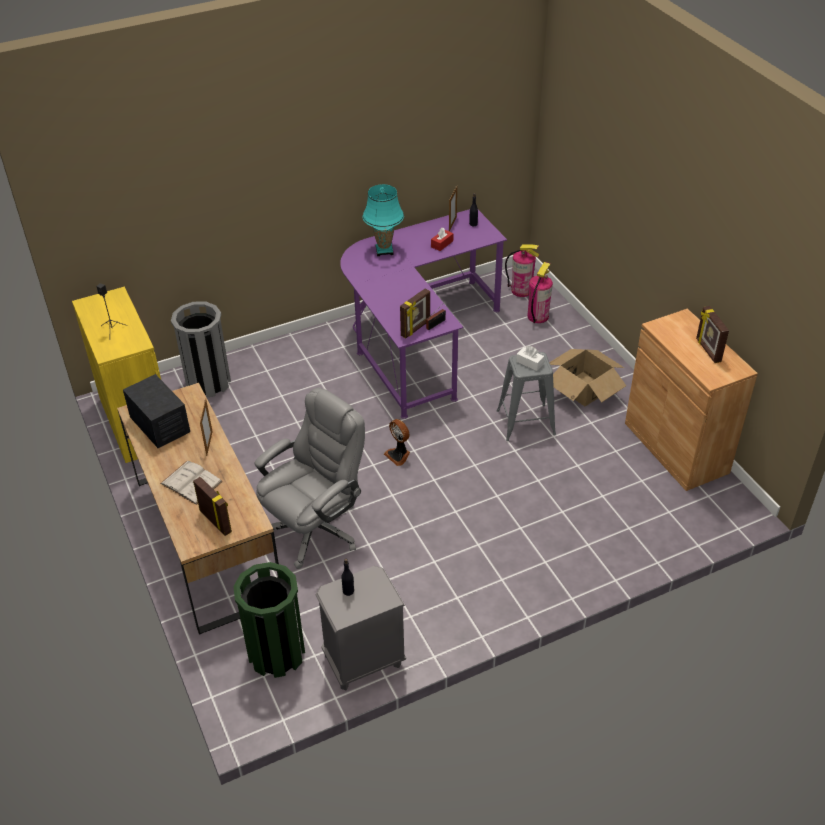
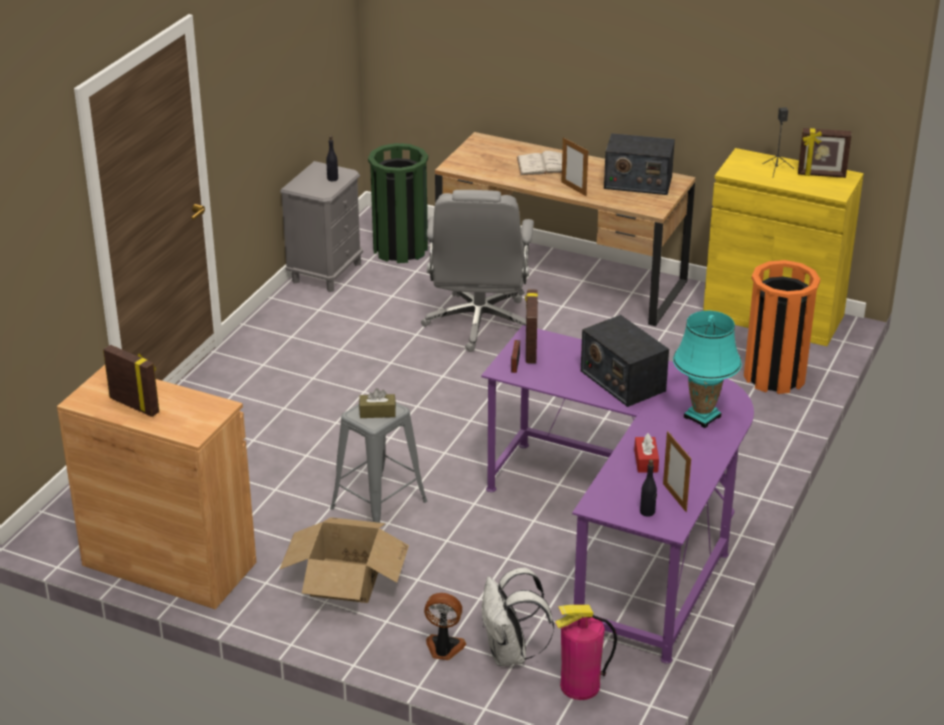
camera: 140 degrees right, 10 degrees down
grey trash can [171,302,231,398] -> orange trash can [744,260,820,394]
picture frame [193,477,232,536] -> picture frame moved to [798,128,851,178]
fan [384,419,410,466] -> fan moved to [424,593,466,660]
white tissue box [516,346,544,371] -> brown tissue box [359,388,396,418]
fire extinguisher [527,262,553,323] -> white backpack [481,568,554,666]
none -> radio [581,315,669,407]

